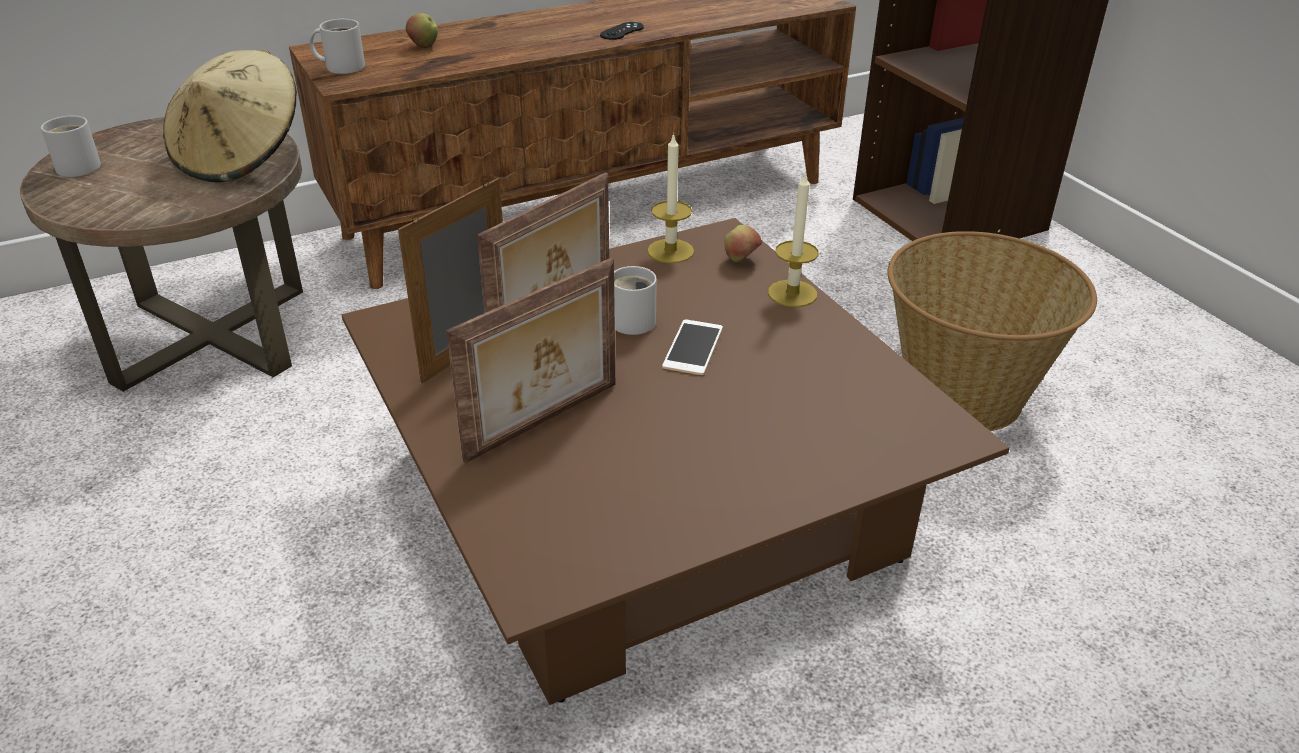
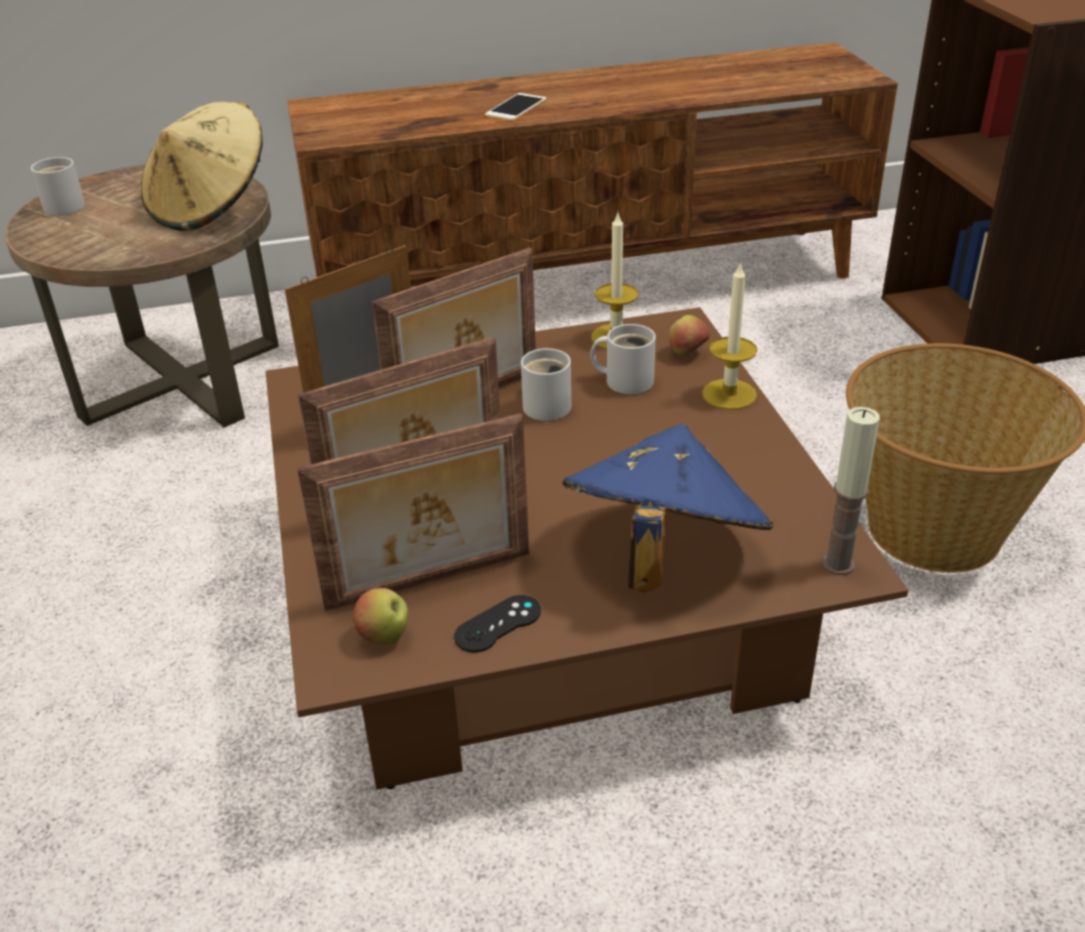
camera: 15 degrees right, 0 degrees up
white mug [309,19,365,74] -> white mug moved to [590,324,656,394]
apple [406,13,438,48] -> apple moved to [353,588,408,645]
black game controller [600,22,644,40] -> black game controller moved to [454,595,541,653]
phone [662,320,723,375] -> phone moved to [485,93,546,121]
none -> picture frame [297,413,529,611]
none -> blue hat [563,423,773,592]
none -> candle [822,407,880,575]

